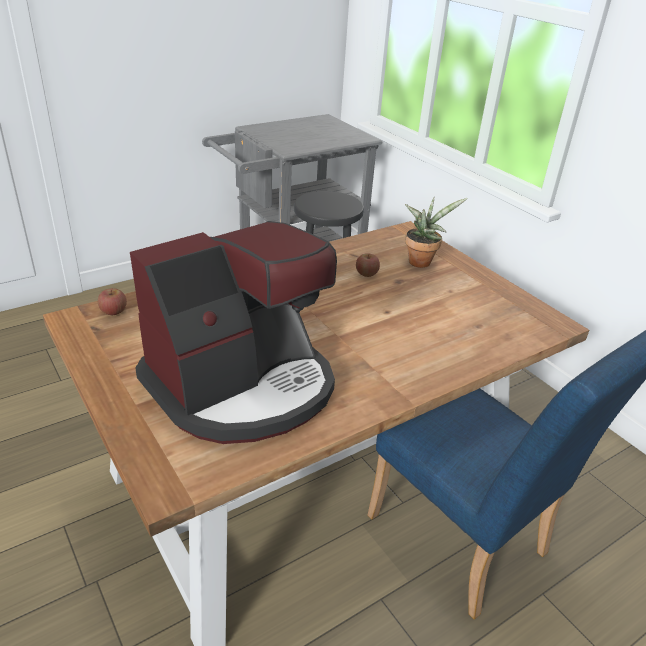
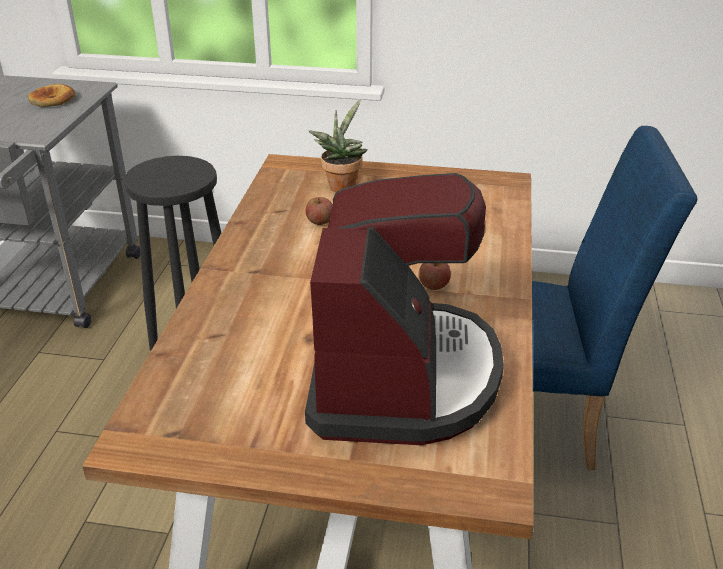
camera: 45 degrees left, 0 degrees up
apple [98,288,127,315] -> apple moved to [419,263,451,290]
none -> bread [28,84,75,107]

